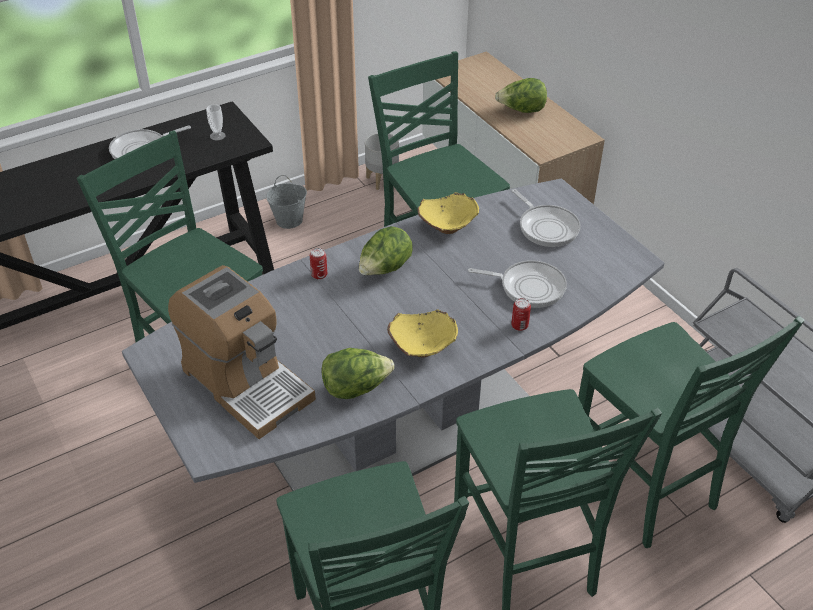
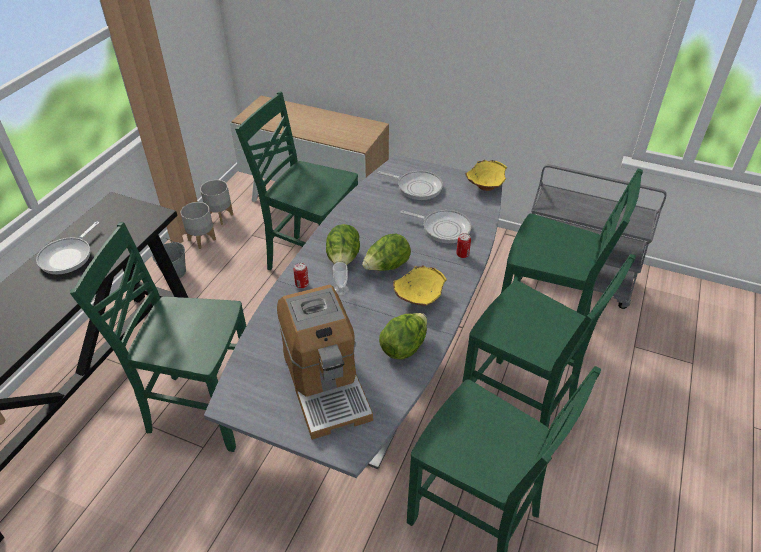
camera: 35 degrees left, 0 degrees up
coffee machine [168,265,316,439] -> coffee machine turned 60 degrees clockwise [277,285,373,440]
cup [206,104,226,140] -> cup moved to [333,262,349,295]
yellow bowl [418,192,479,234] -> yellow bowl moved to [465,160,507,191]
frying pan [468,260,567,308] -> frying pan turned 45 degrees clockwise [401,210,472,243]
lettuce [495,78,547,113] -> lettuce moved to [362,233,411,271]
none -> grey planter [180,202,216,249]

